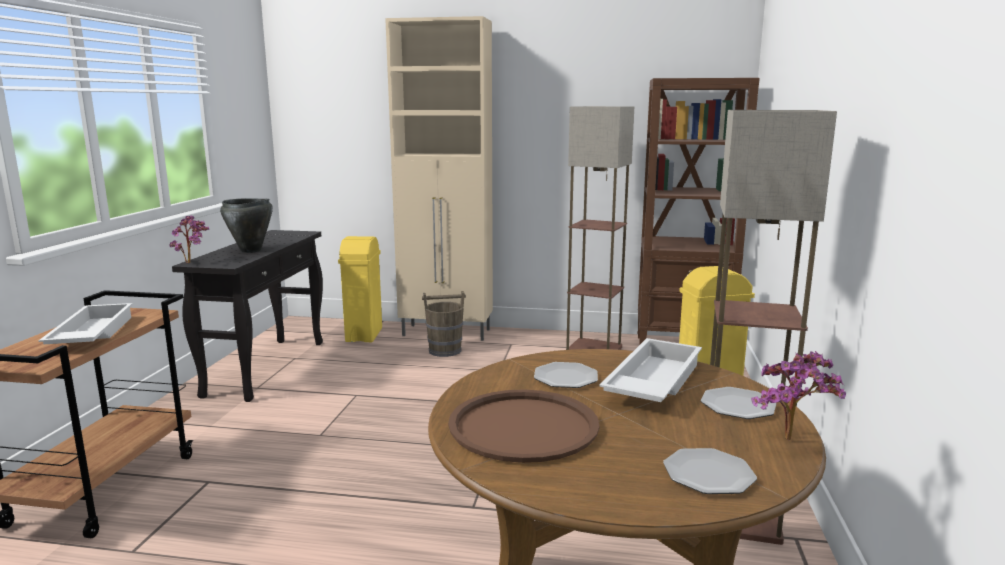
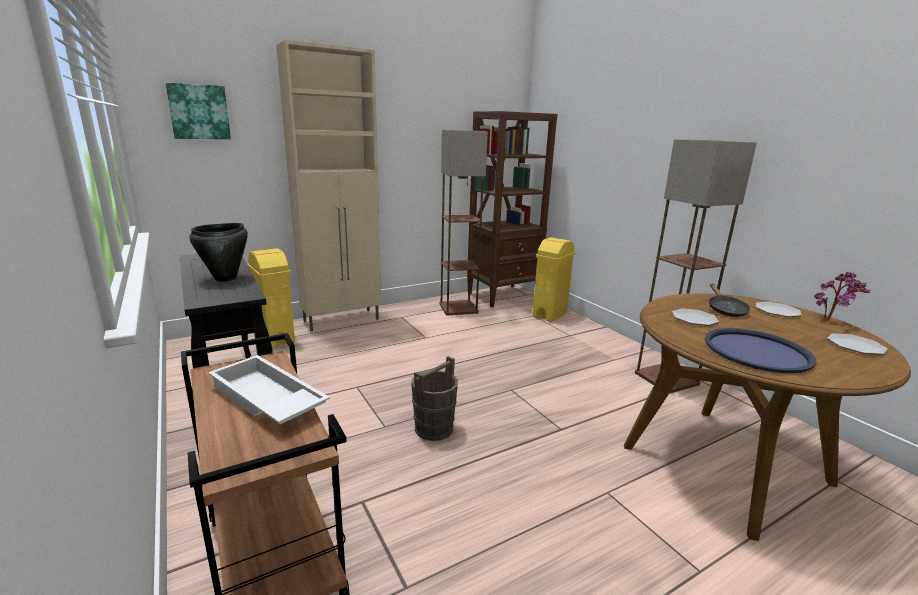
camera: 40 degrees left, 5 degrees up
potted plant [169,215,209,263] -> none
brown bucket [422,291,466,357] -> brown bucket moved to [411,356,458,441]
brown tray [448,389,600,463] -> blue tray [705,328,817,373]
white tray [599,338,702,402] -> black frying pan [709,283,750,317]
none -> picture [166,83,231,139]

